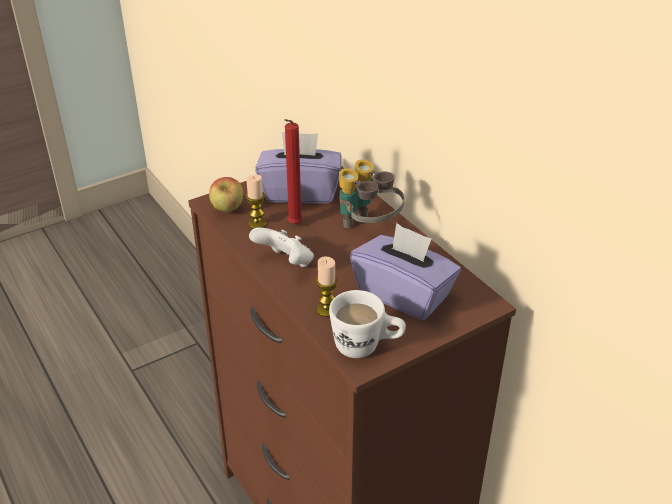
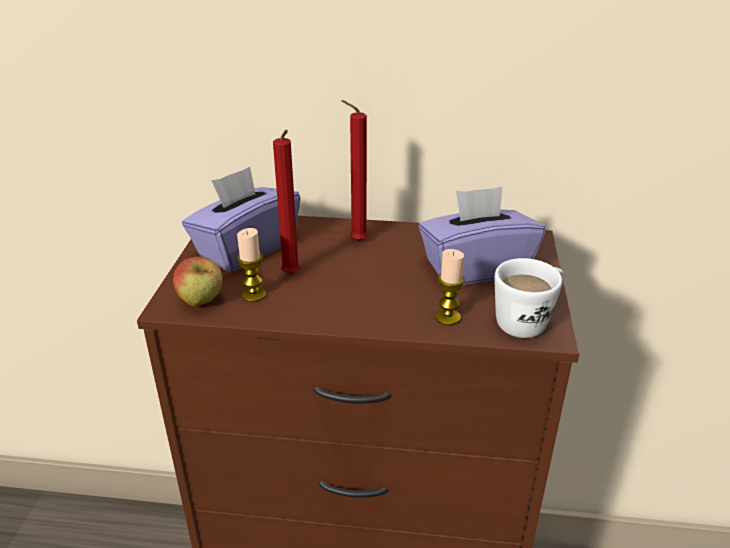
camera: 50 degrees left, 5 degrees down
white game controller [249,227,314,267] -> none
binoculars [339,159,404,228] -> red candle [341,100,368,241]

